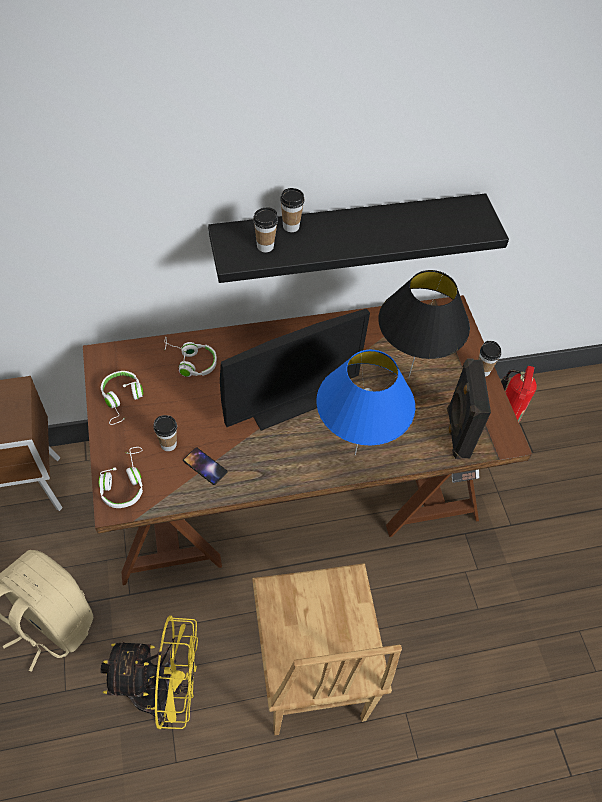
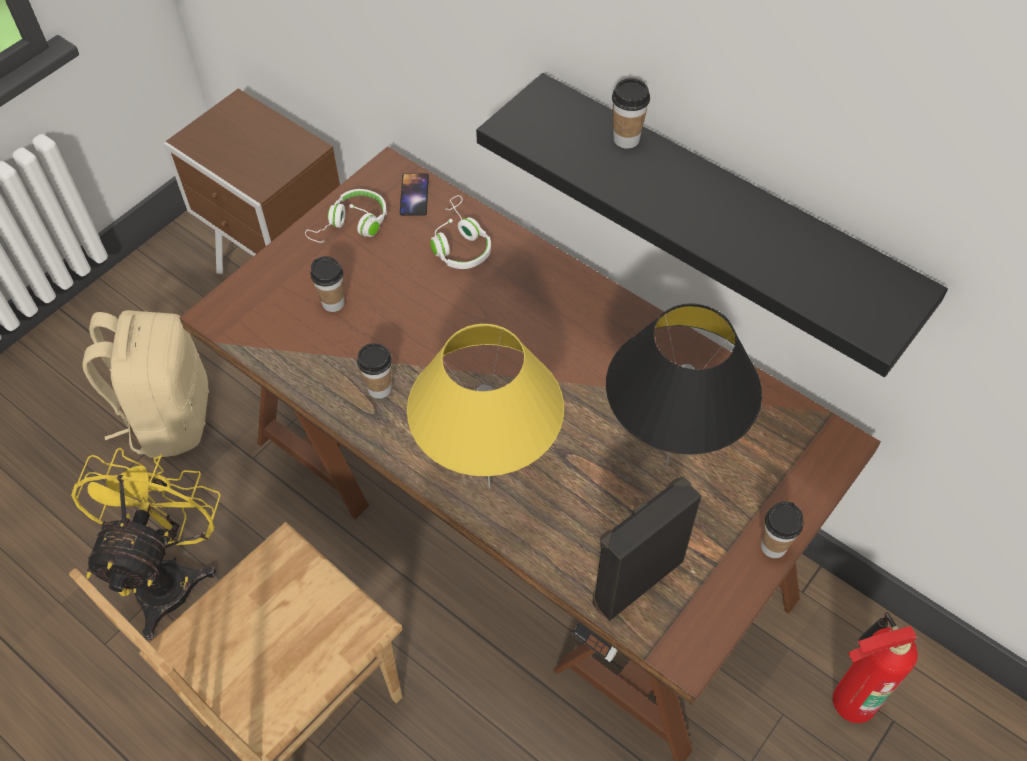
camera: 55 degrees right, 0 degrees up
white headphones [99,447,143,508] -> none
yellow fan [100,615,198,730] -> yellow fan turned 135 degrees counterclockwise [71,448,221,640]
phone [183,447,228,485] -> phone moved to [400,173,429,216]
monitor [220,309,370,431] -> none
cup [253,208,278,252] -> cup moved to [357,343,392,399]
blue table lamp [316,350,415,455] -> yellow table lamp [407,324,564,488]

